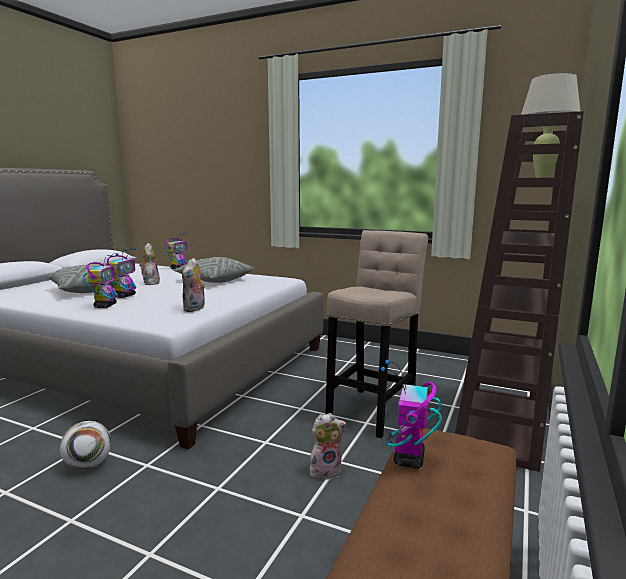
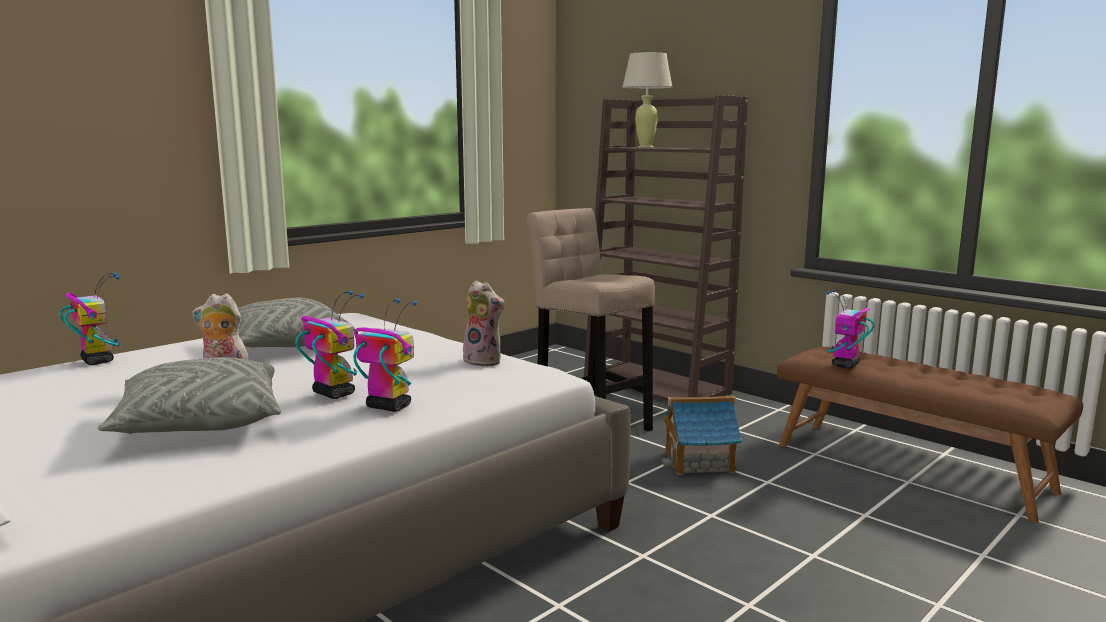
camera: 70 degrees left, 0 degrees up
football [60,421,111,470] -> none
plush toy [310,413,347,480] -> toy house [661,396,742,475]
toy robot [381,360,442,468] -> toy robot turned 90 degrees clockwise [826,289,875,369]

